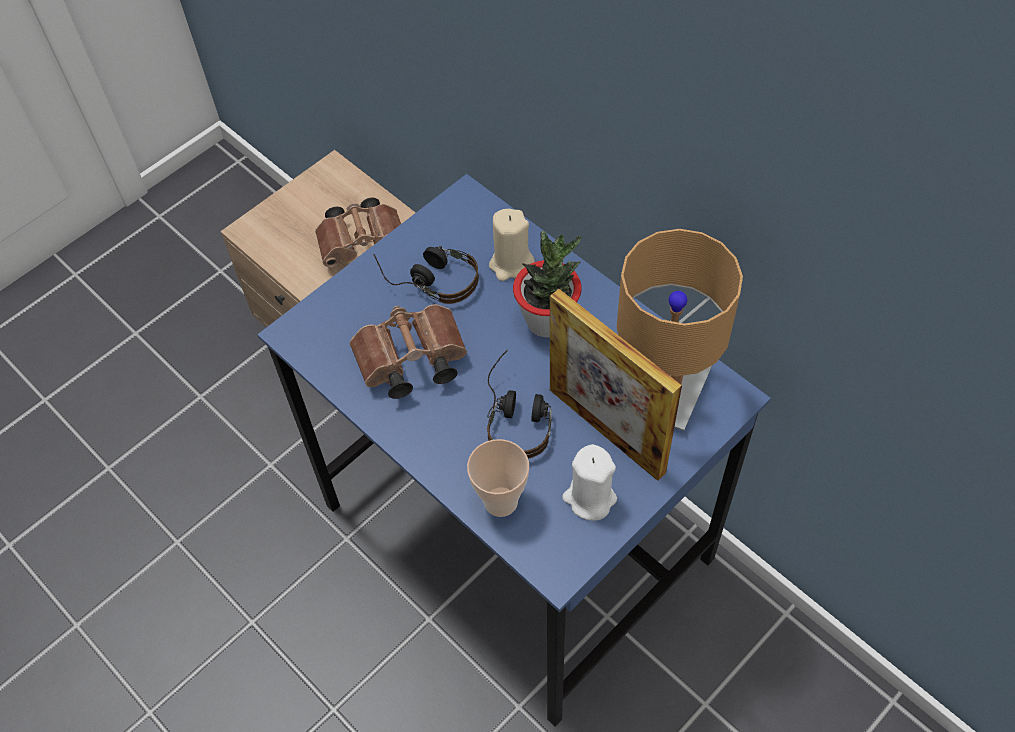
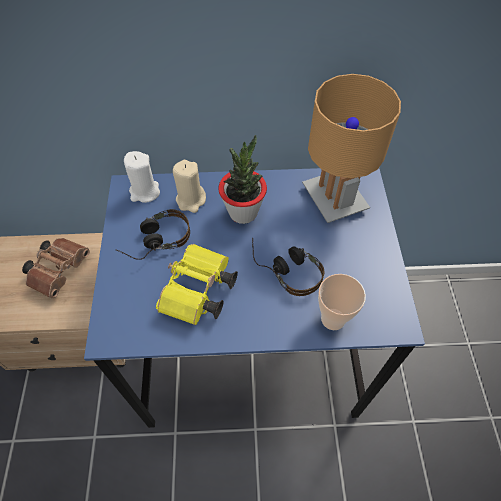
camera: 50 degrees left, 0 degrees up
brown binoculars [350,304,467,399] -> yellow binoculars [156,244,238,325]
picture frame [550,289,682,481] -> none
white candle [562,444,617,521] -> white candle moved to [124,151,160,203]

